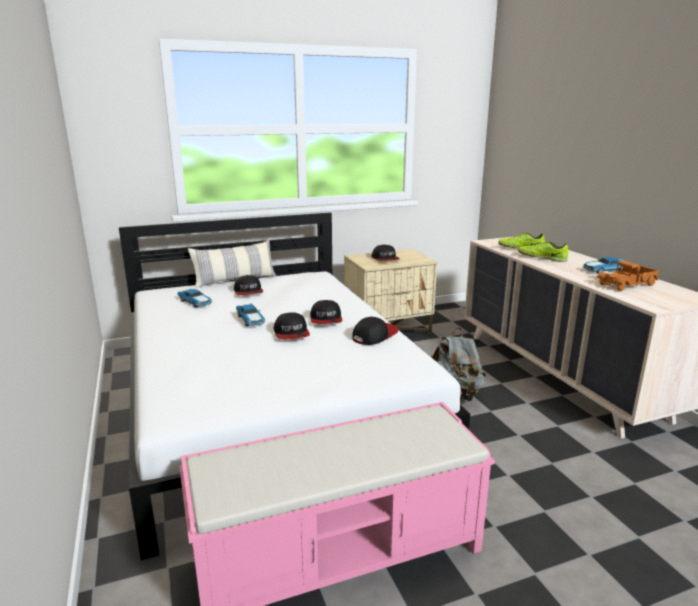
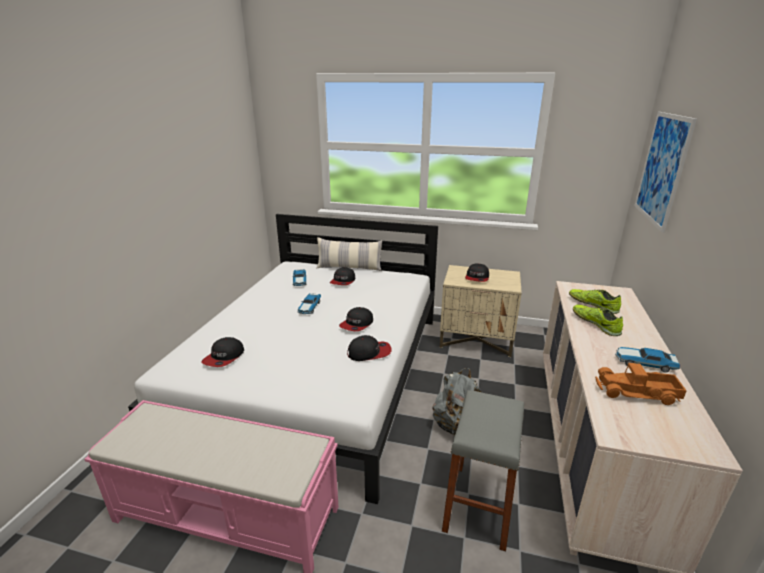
camera: 35 degrees right, 5 degrees up
cap [274,313,310,339] -> cap moved to [201,337,244,367]
none -> grey stool [442,390,524,552]
none -> picture [634,112,697,233]

